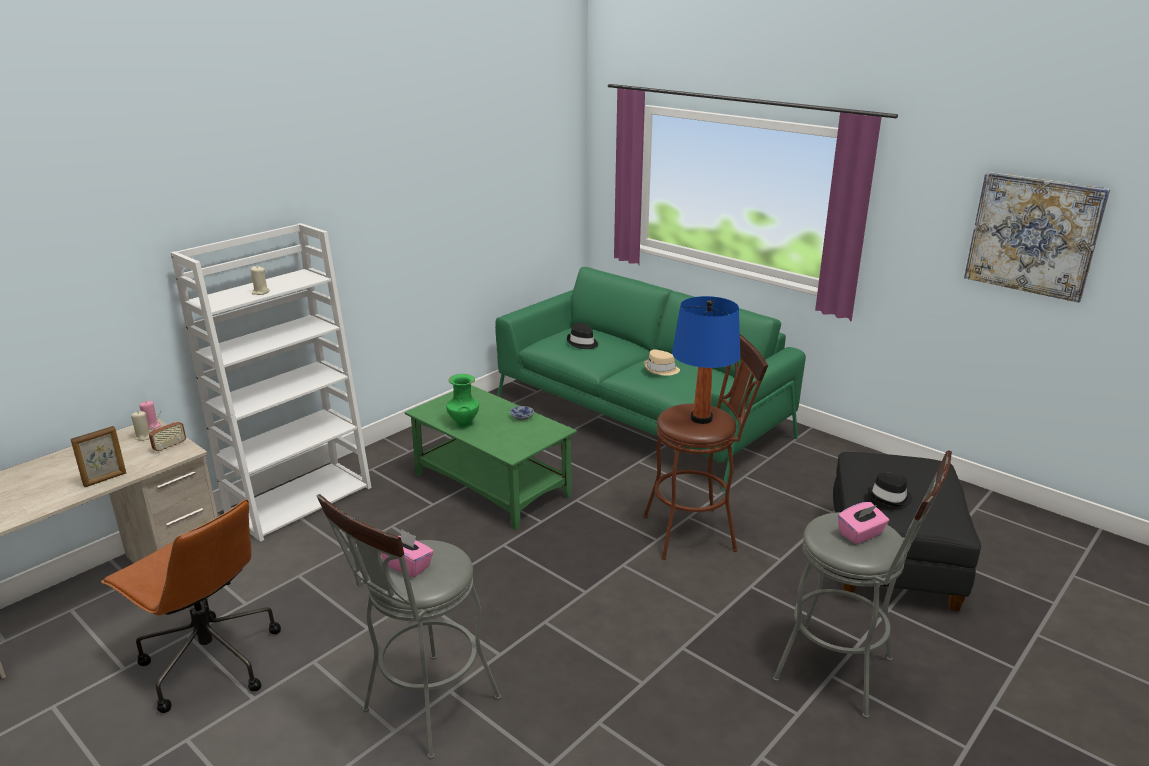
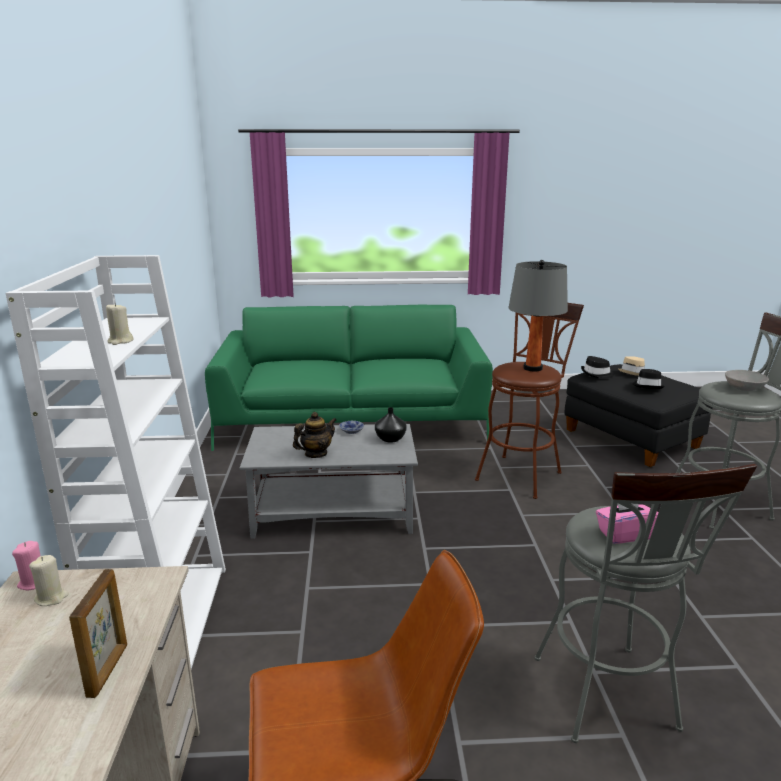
camera: 45 degrees left, 5 degrees down
radio [149,410,186,452] -> none
green coffee table [405,385,577,530] -> grey coffee table [240,424,418,539]
green vase [446,374,479,428] -> teapot [293,412,336,458]
black hat [567,323,598,349] -> black hat moved to [581,356,614,378]
beige hat [644,350,680,376] -> beige hat moved to [618,356,645,376]
blue table lamp [672,296,741,424] -> grey table lamp [508,260,568,372]
pink tissue box [838,502,889,544] -> grey bowl [725,370,769,391]
picture [964,172,1110,303] -> none
none -> black vase [375,407,407,443]

